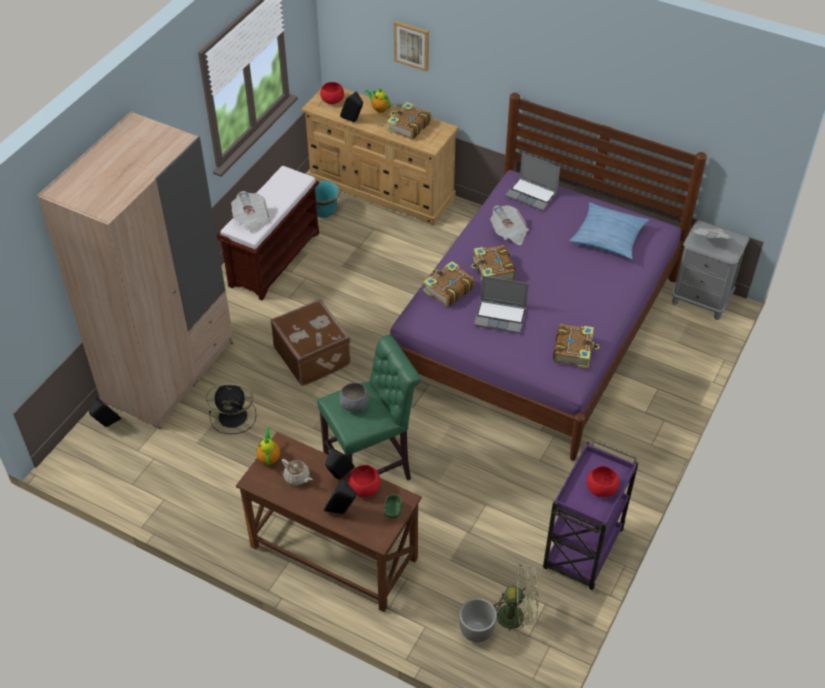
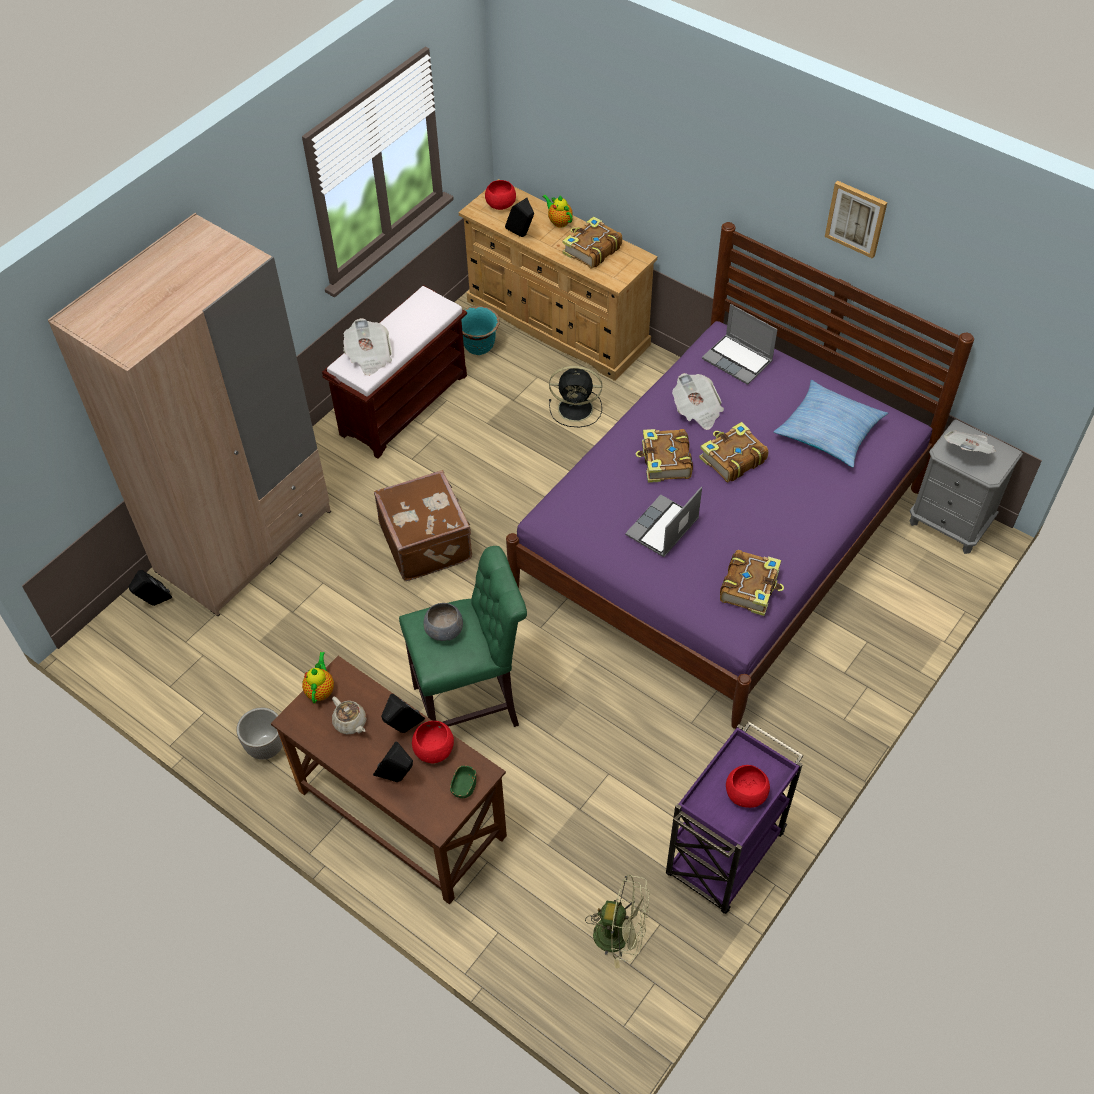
camera: 10 degrees right, 5 degrees up
black fan [206,383,256,434] -> black fan moved to [549,366,602,427]
picture [394,21,429,72] -> picture moved to [825,181,888,258]
book [423,261,475,307] -> book moved to [699,422,769,482]
planter [459,598,497,642] -> planter moved to [236,707,283,760]
laptop [474,276,529,334] -> laptop turned 105 degrees clockwise [625,487,702,557]

